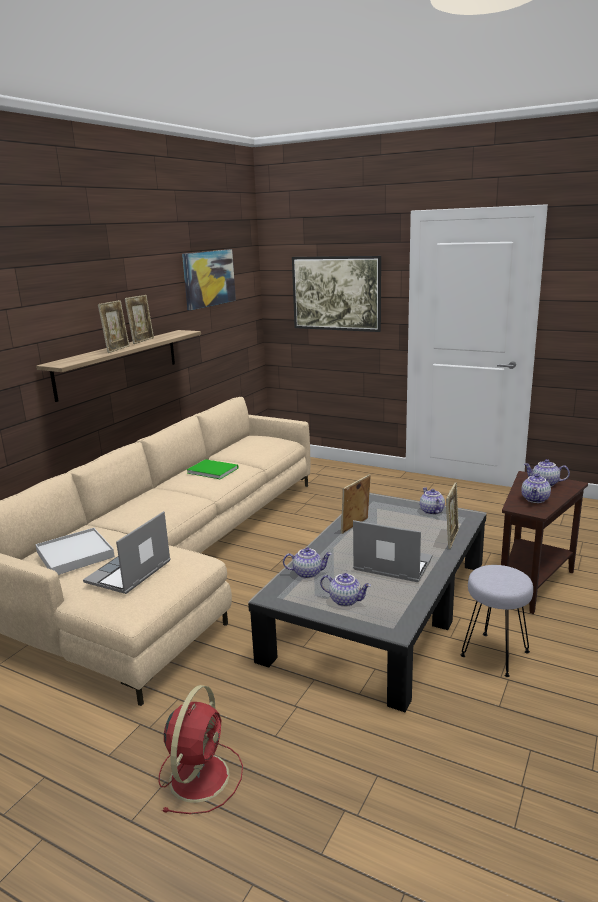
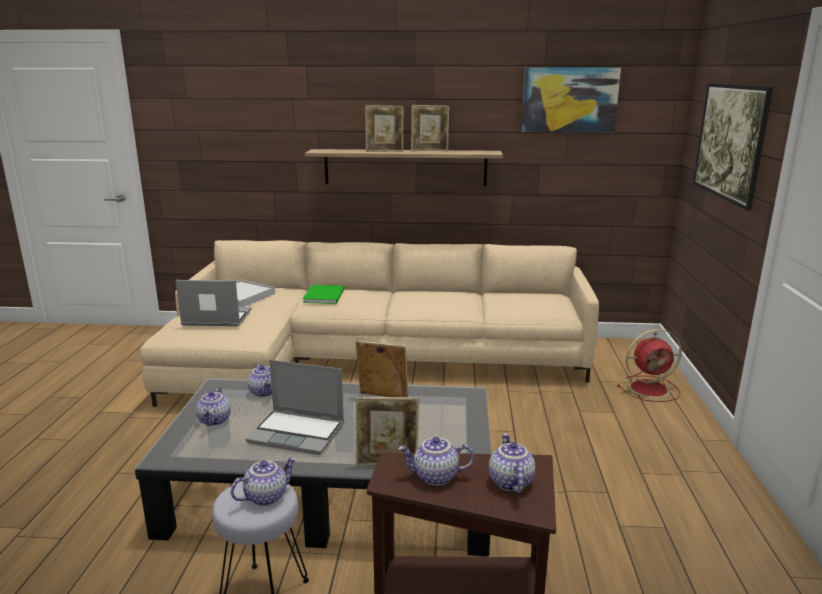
camera: 65 degrees right, 0 degrees up
red fan [159,685,243,814] -> red fan moved to [617,329,682,402]
green book [187,459,238,479] -> green book moved to [303,285,345,304]
laptop [353,520,432,582] -> laptop turned 105 degrees clockwise [246,360,344,455]
teapot [420,488,445,515] -> teapot moved to [231,457,296,506]

